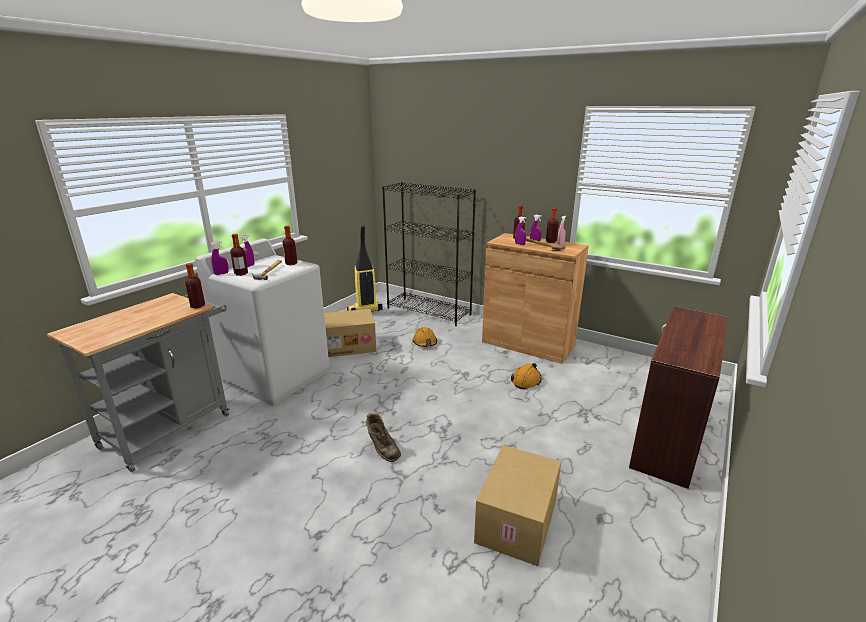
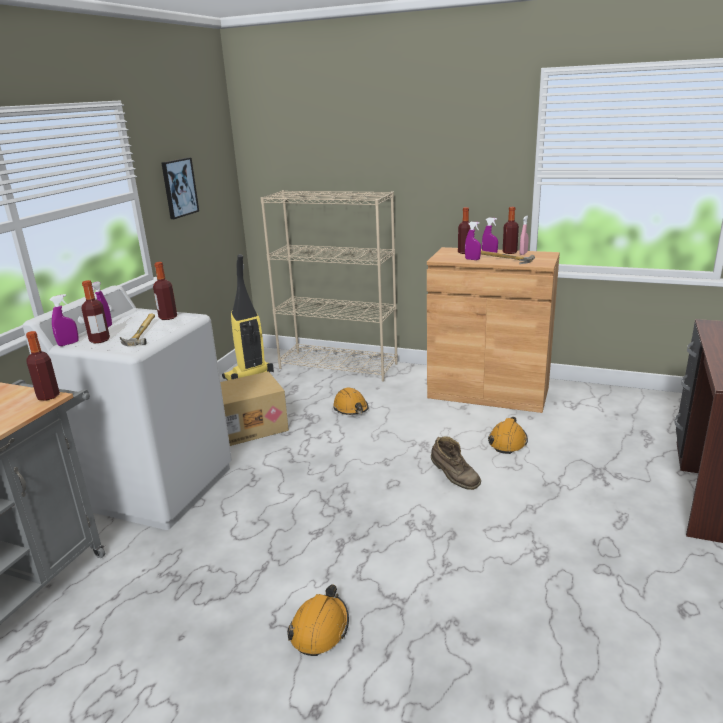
camera: 10 degrees left, 0 degrees up
brown boot [366,413,401,462] -> brown boot moved to [431,436,481,490]
black bookcase [382,182,476,326] -> beige bookcase [261,190,398,381]
cardboard box [474,445,561,566] -> none
none -> picture [161,157,199,219]
none -> orange hard hat [287,585,349,656]

